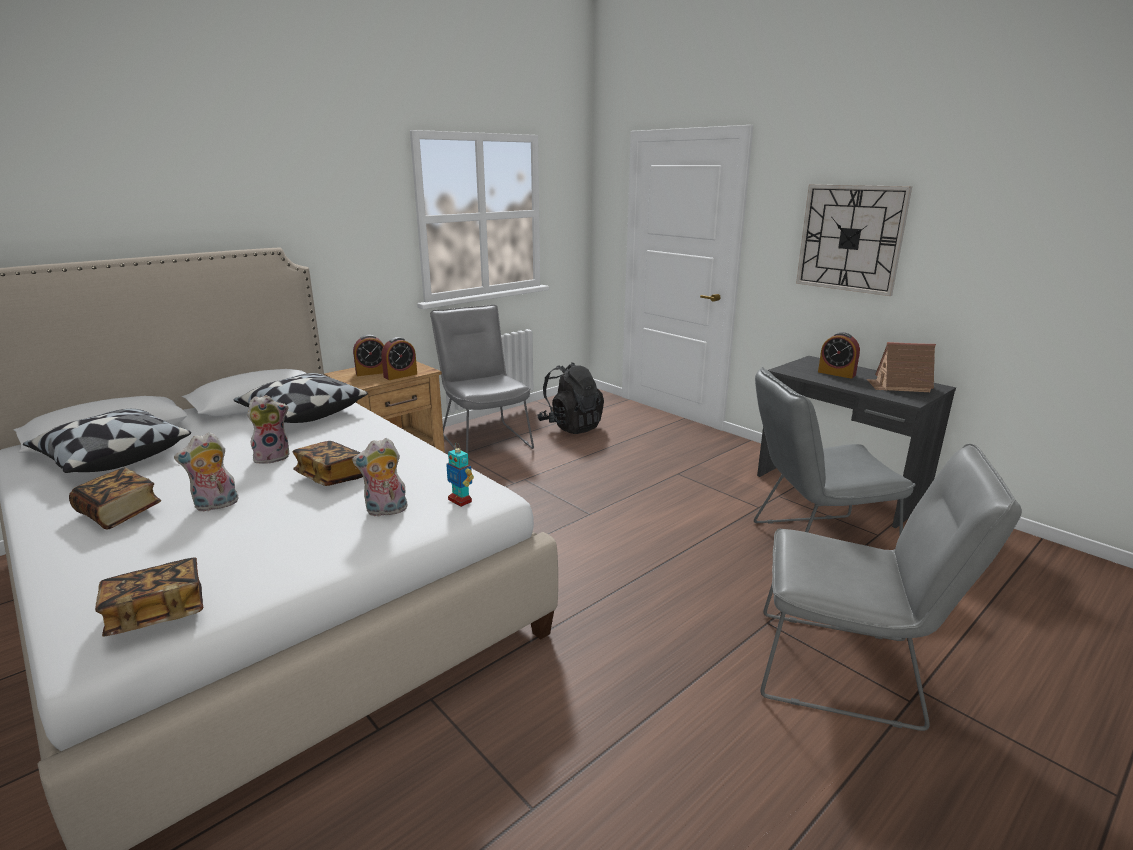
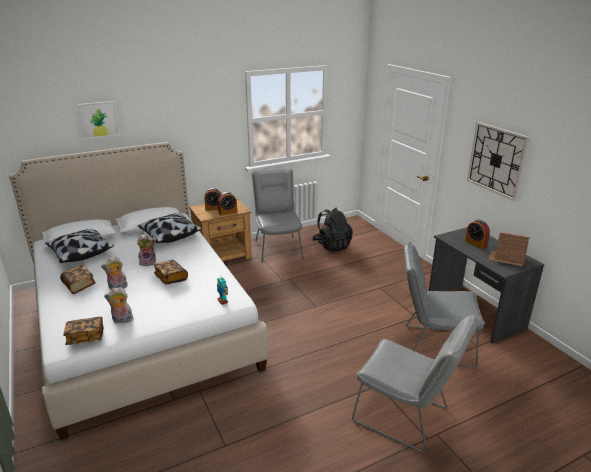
camera: 15 degrees right, 5 degrees up
plush toy [352,438,409,517] -> plush toy moved to [104,287,133,323]
none -> picture [77,101,120,139]

